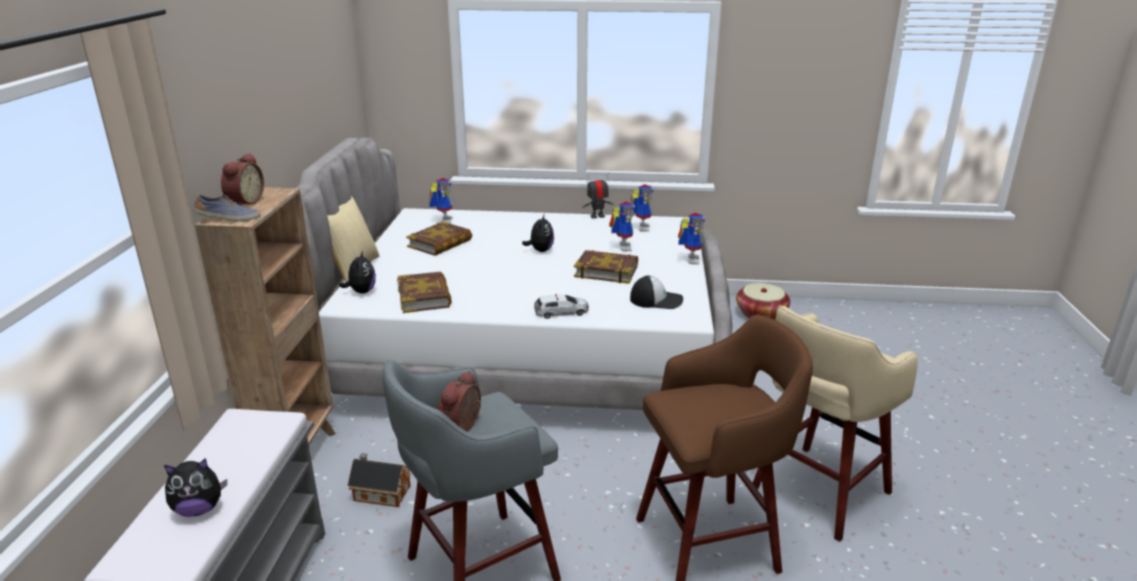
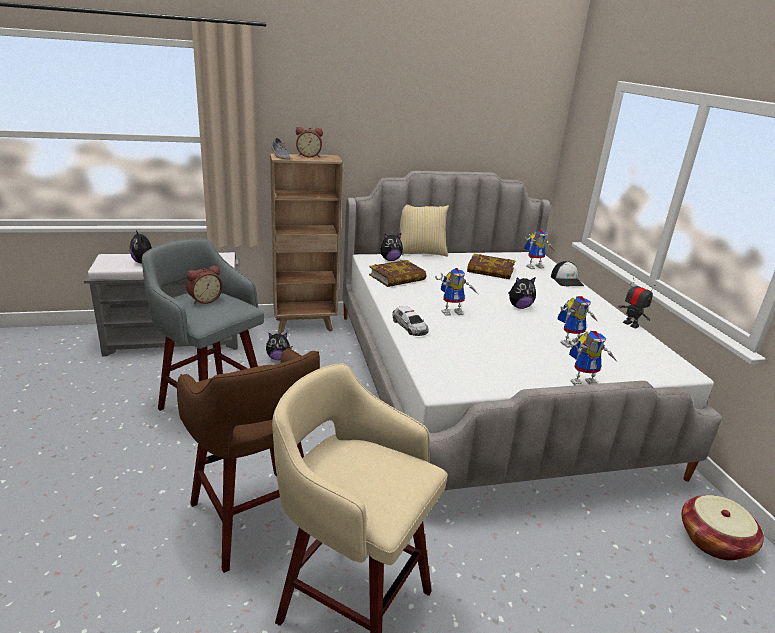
camera: 70 degrees right, 0 degrees up
toy house [348,453,411,507] -> plush toy [266,333,292,360]
alarm clock [438,371,481,432] -> alarm clock turned 135 degrees clockwise [186,266,223,305]
book [574,250,638,284] -> none
cap [630,276,683,309] -> cap moved to [551,261,584,286]
toy robot [631,184,654,232] -> toy robot moved to [435,268,478,316]

